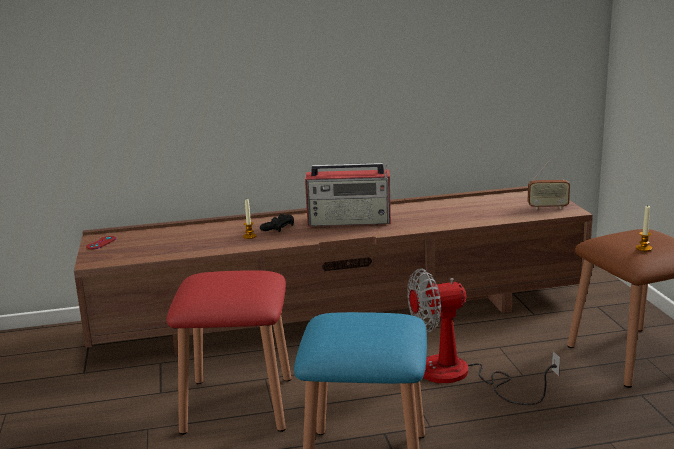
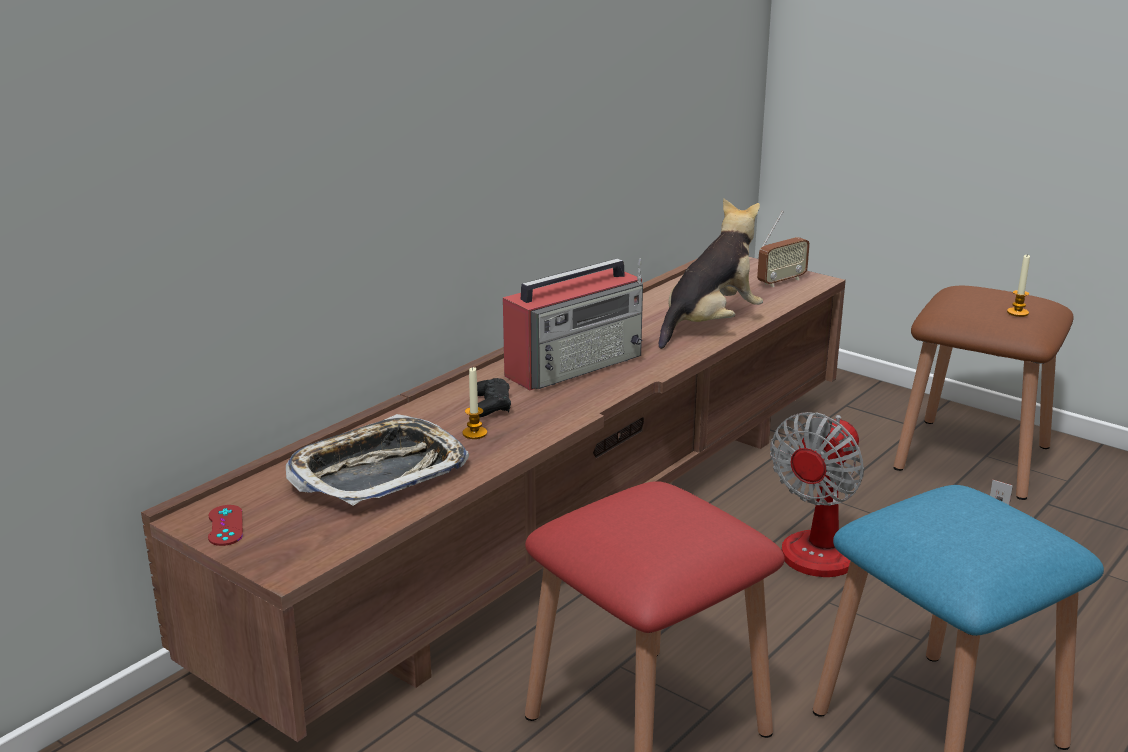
camera: 40 degrees left, 5 degrees up
none -> tray [286,414,469,506]
none -> plush toy [658,199,763,349]

